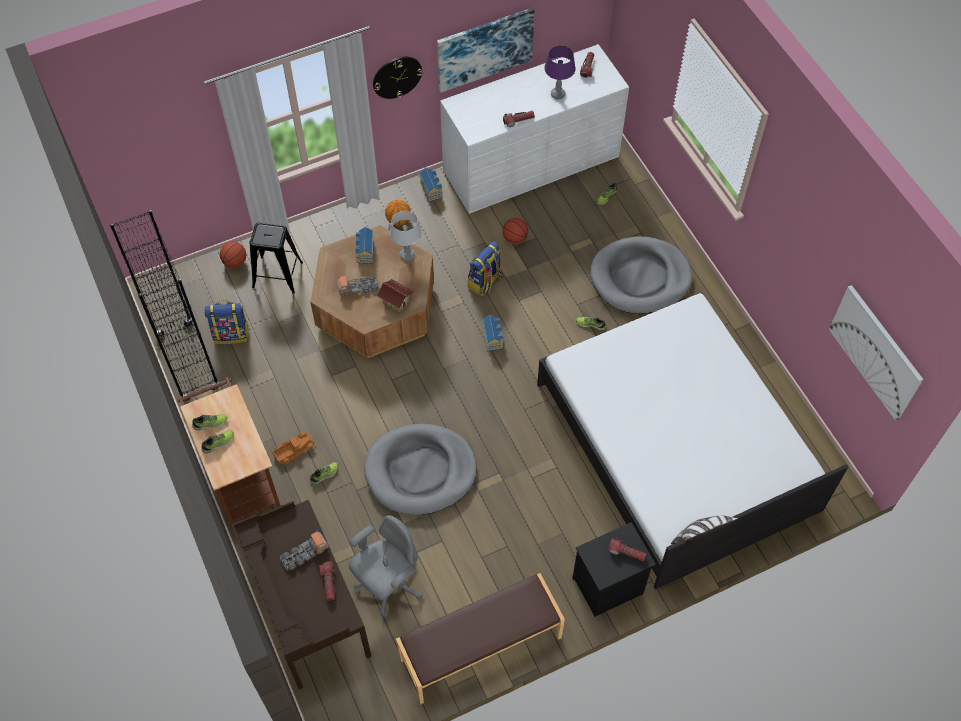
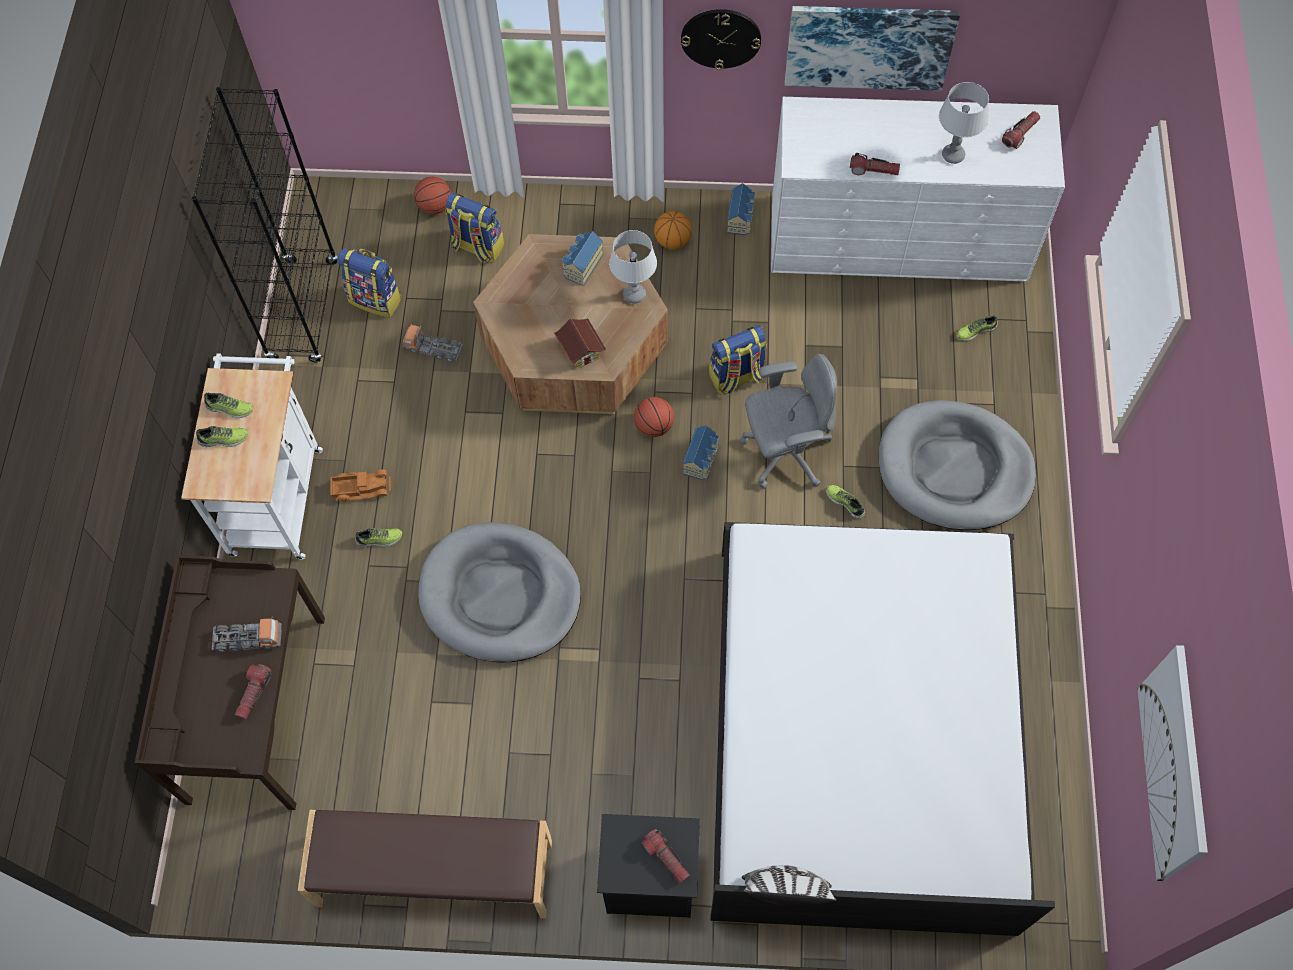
camera: 30 degrees right, 5 degrees up
brown cart [177,377,282,527] -> white cart [181,353,323,559]
black stool [250,223,303,294] -> backpack [445,193,504,263]
toy truck [337,275,379,296] -> toy truck moved to [403,324,463,362]
grey office chair [349,515,423,618] -> grey office chair moved to [740,353,837,489]
basketball [502,218,528,244] -> basketball moved to [634,397,674,437]
purple table lamp [544,45,576,99] -> grey table lamp [939,82,989,164]

